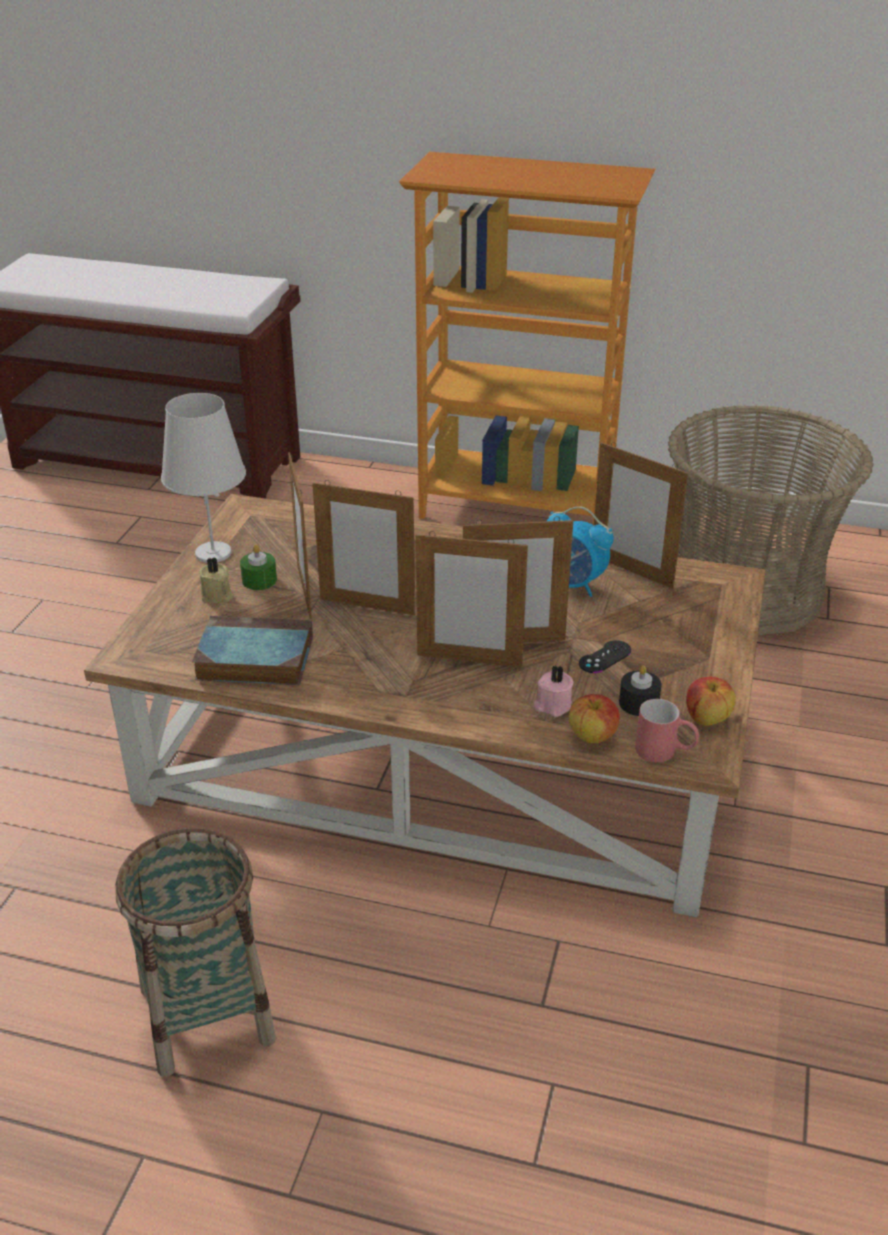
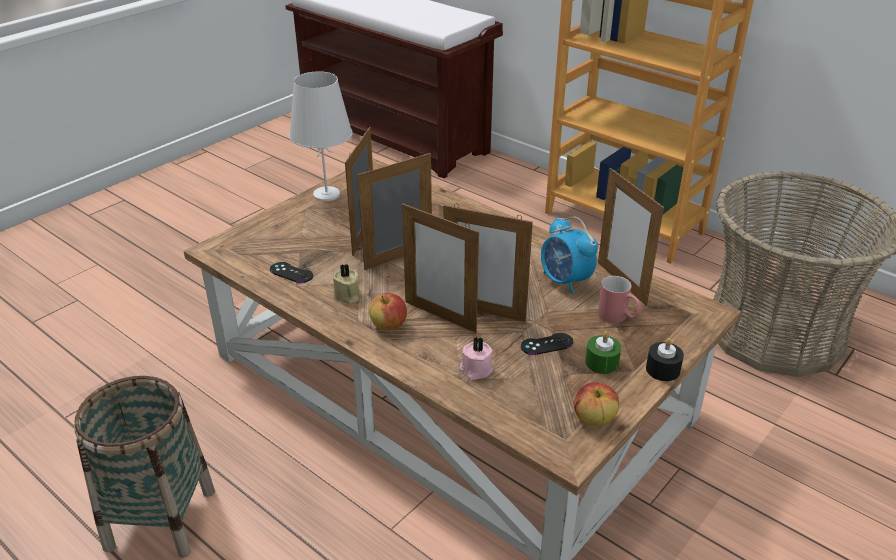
camera: 25 degrees right, 0 degrees up
book [192,616,313,685] -> black game controller [270,262,313,283]
beige candle [199,557,233,603] -> beige candle moved to [333,264,361,304]
green candle [240,545,277,590] -> green candle moved to [585,331,621,374]
picture frame [312,480,415,615] -> picture frame turned 105 degrees clockwise [357,153,432,270]
apple [569,694,620,743] -> apple moved to [369,293,407,331]
black candle [619,665,662,716] -> black candle moved to [646,338,684,381]
red mug [635,699,699,762] -> red mug moved to [598,276,642,323]

